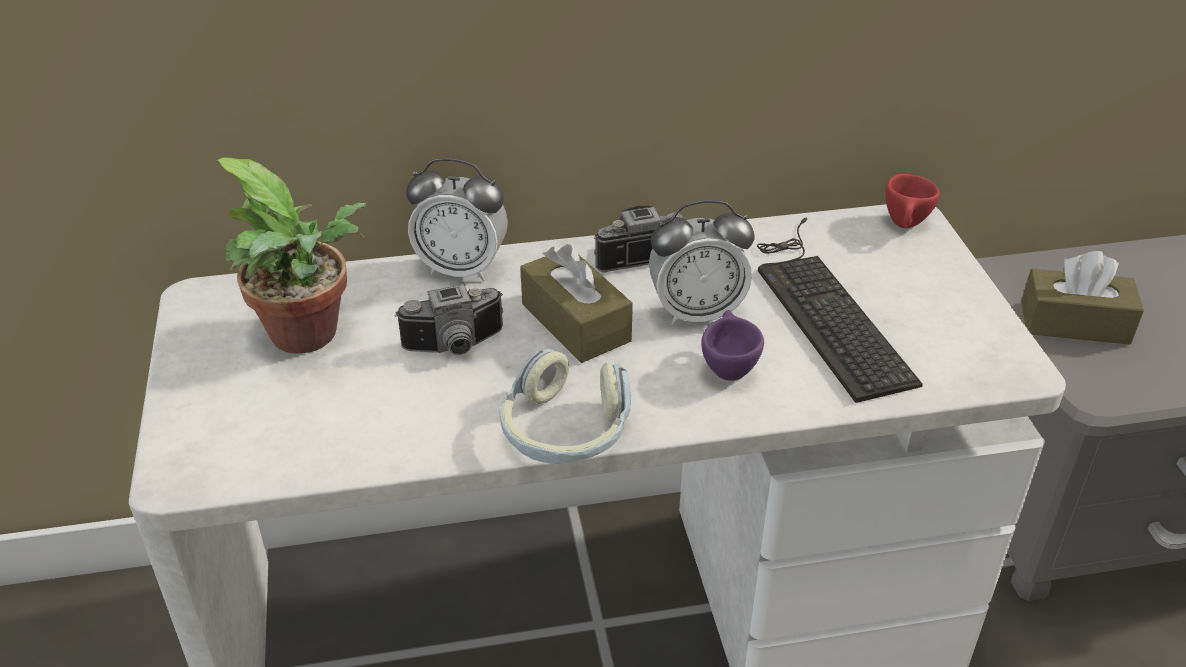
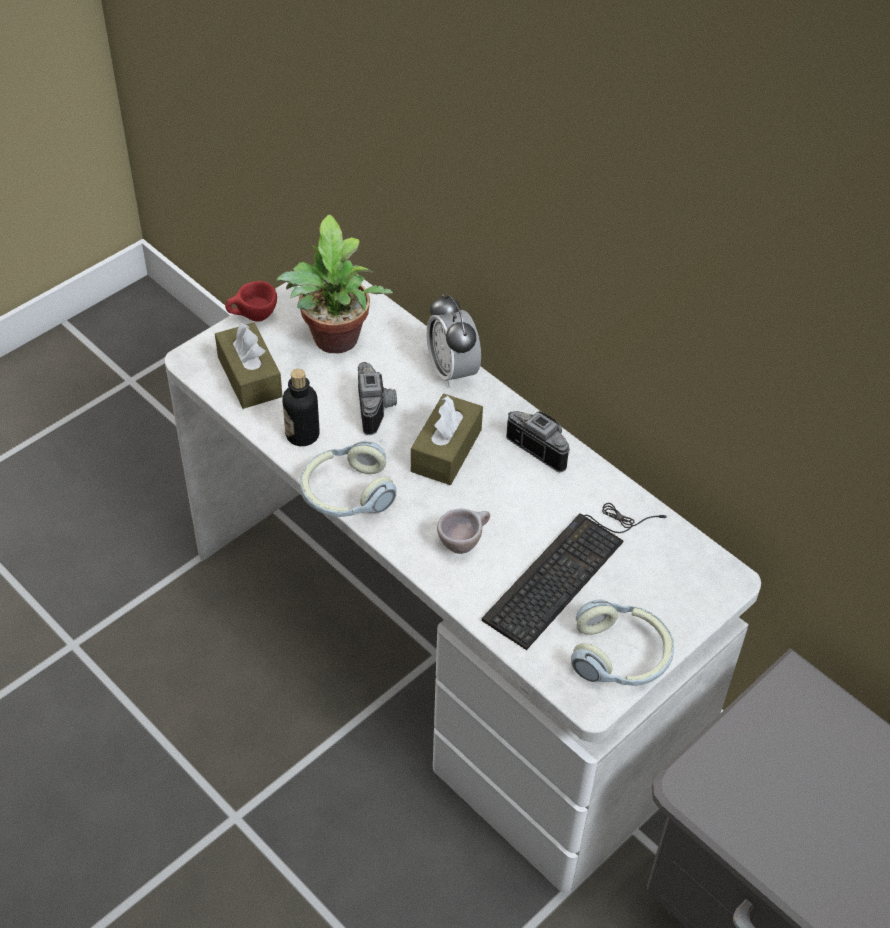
camera: 55 degrees right, 10 degrees up
camera [395,284,503,355] -> camera turned 135 degrees counterclockwise [358,362,397,435]
alarm clock [649,200,755,326] -> none
purple cup [701,310,764,381] -> beige cup [437,509,490,554]
red cup [885,174,940,228] -> red cup moved to [225,281,277,322]
brown tissue box [1021,251,1144,345] -> brown tissue box moved to [215,322,283,409]
none -> bottle [283,369,320,446]
none -> headphones [571,599,674,686]

